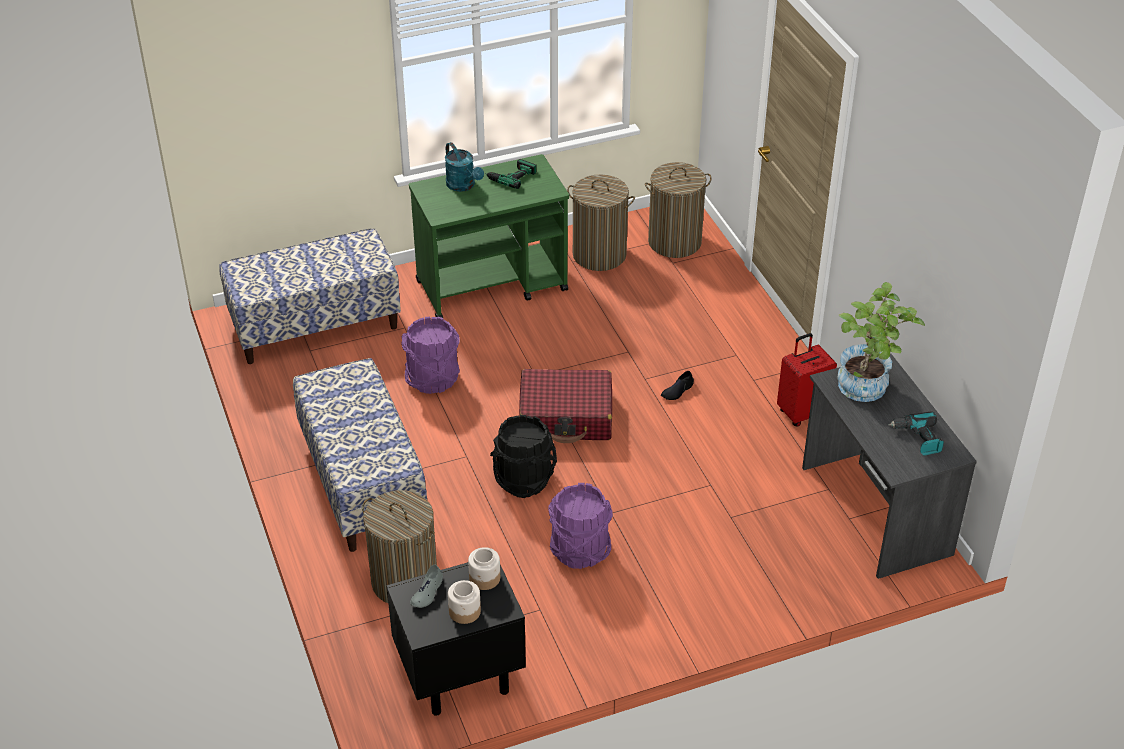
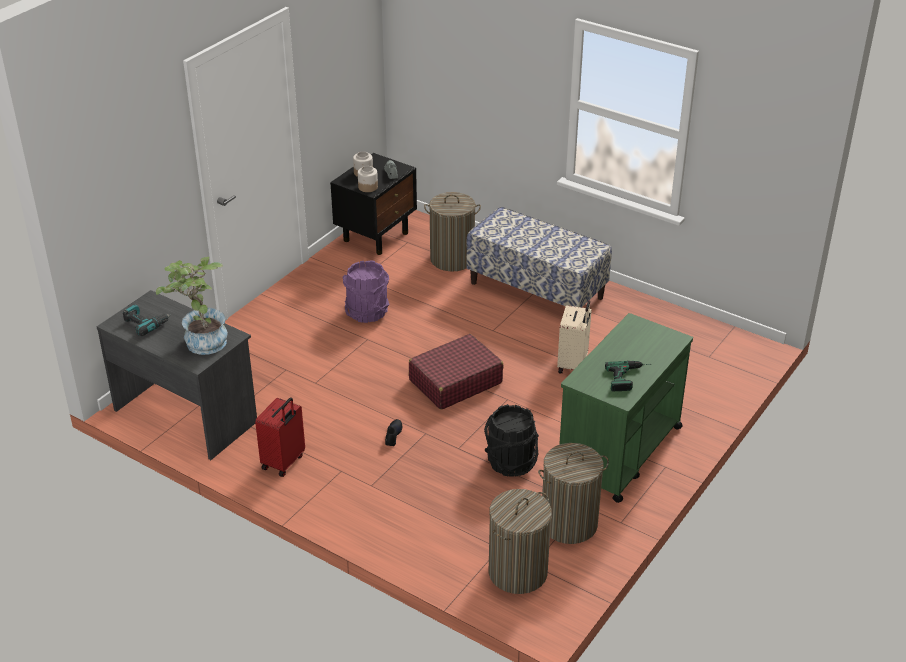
camera: 145 degrees right, 5 degrees down
bench [219,228,401,364] -> none
purple bucket [401,317,460,394] -> beige suitcase [557,301,592,374]
turquoise watering can [445,142,484,192] -> none
black bucket [490,415,557,498] -> black bucket moved to [484,404,539,476]

